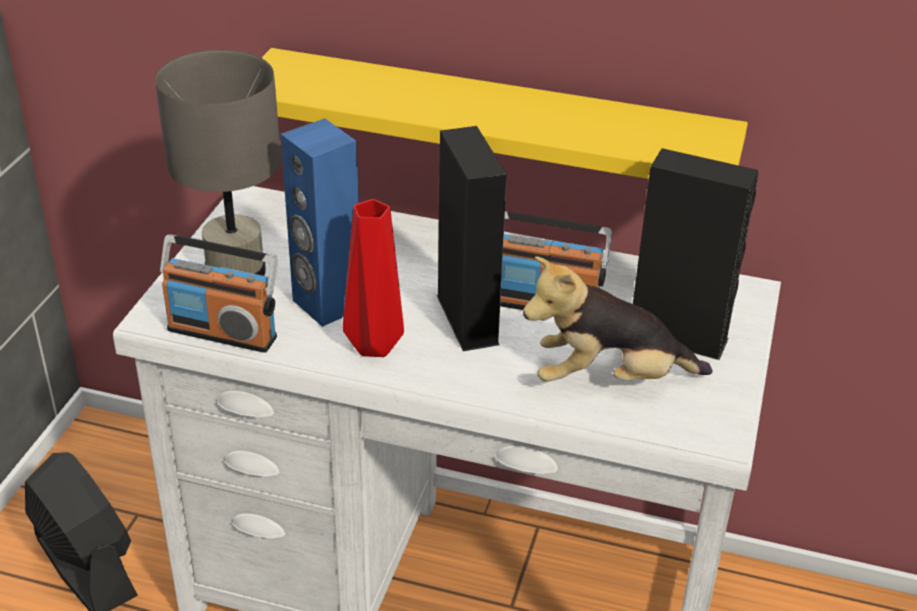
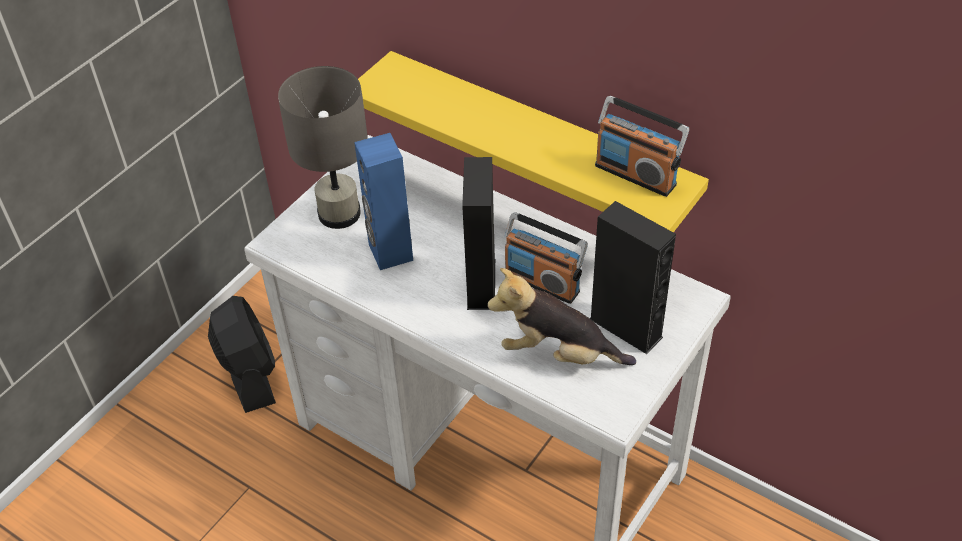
camera: 20 degrees right, 10 degrees up
radio [160,234,278,353] -> radio moved to [595,96,689,197]
red vase [343,199,404,357] -> none

